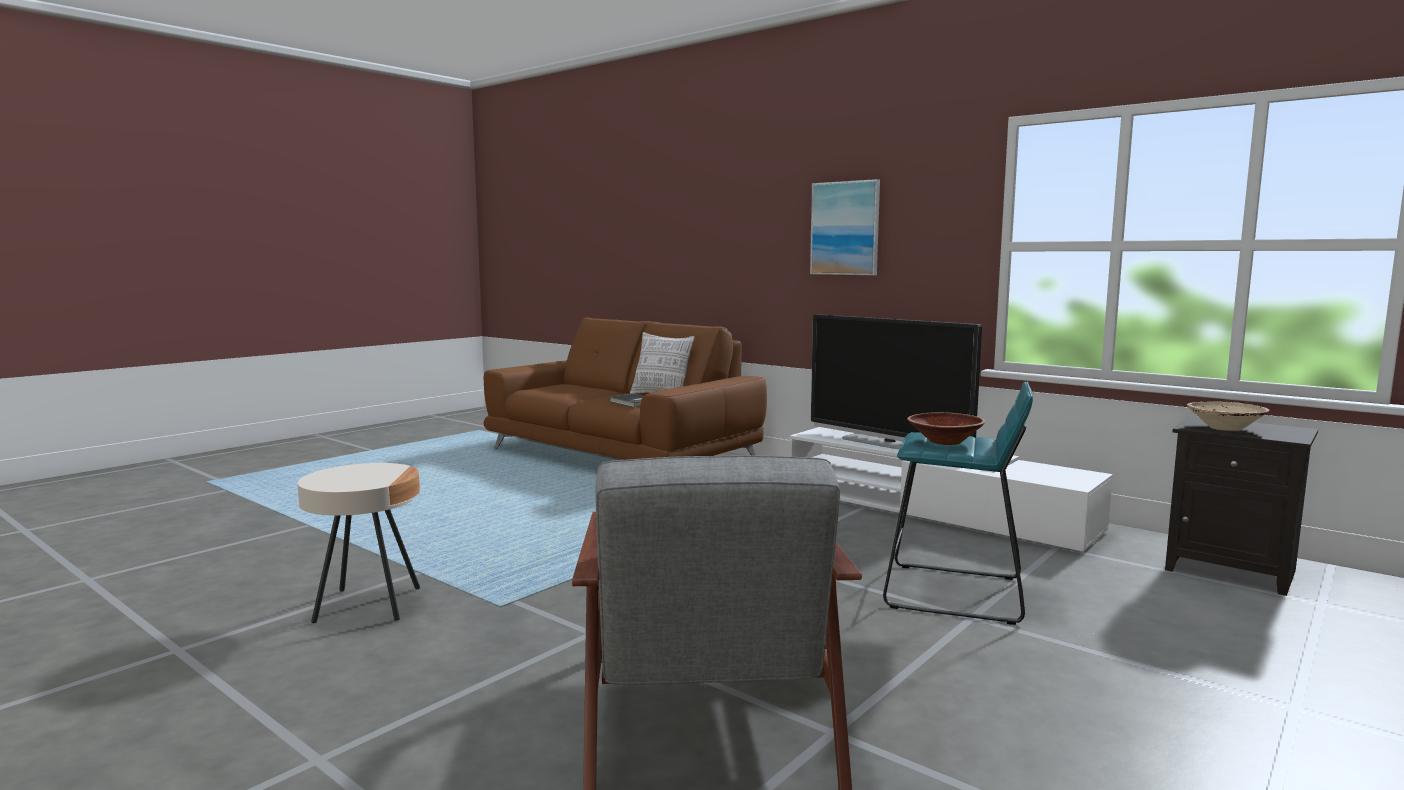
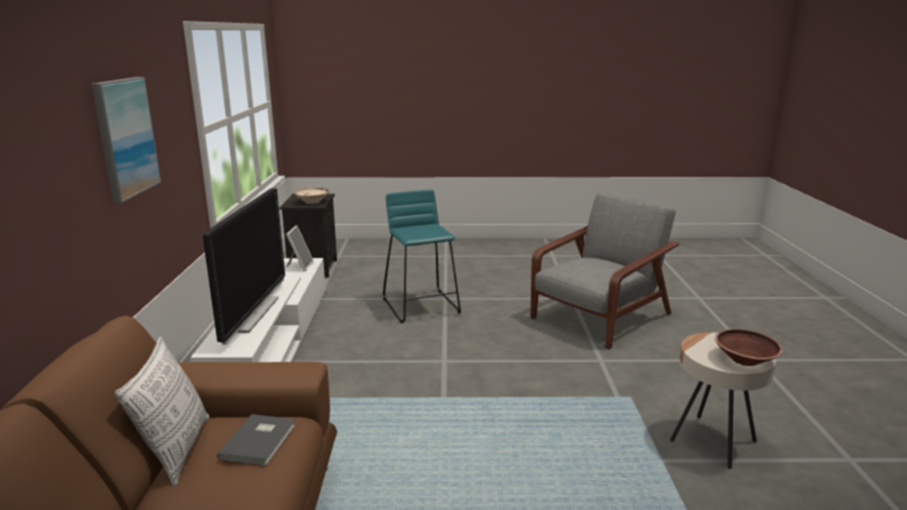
camera: 130 degrees left, 10 degrees up
brown bowl [907,412,986,445] -> brown bowl moved to [715,329,783,366]
none -> picture frame [286,225,314,271]

